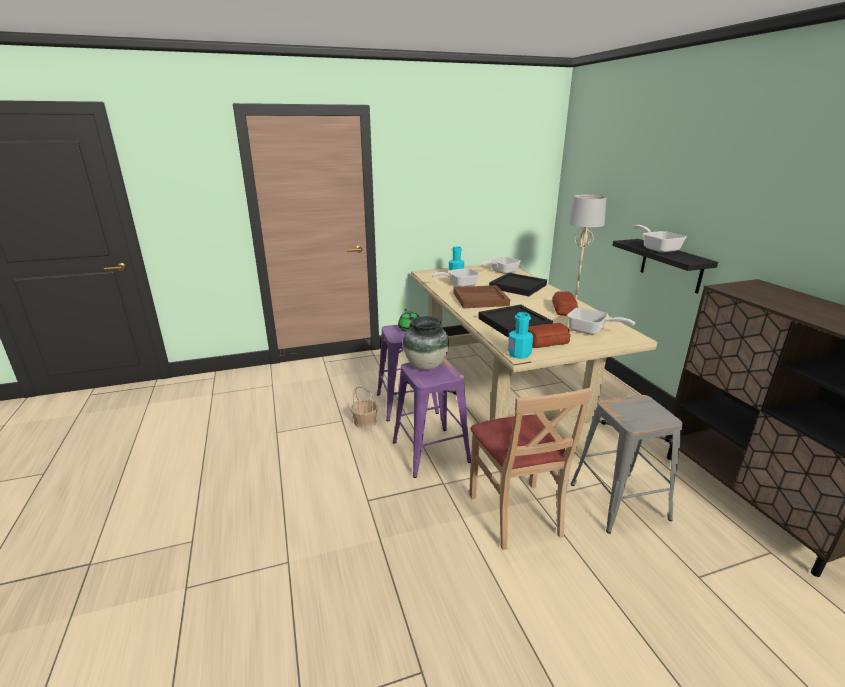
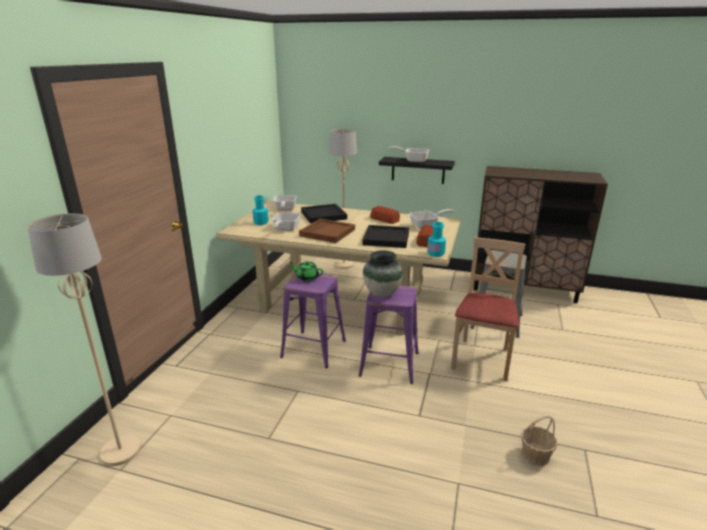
camera: 55 degrees left, 0 degrees up
basket [350,386,378,428] -> basket moved to [521,416,558,466]
beige chair [469,387,594,550] -> beige chair turned 90 degrees counterclockwise [451,237,525,381]
none -> beige floor lamp [27,214,141,466]

